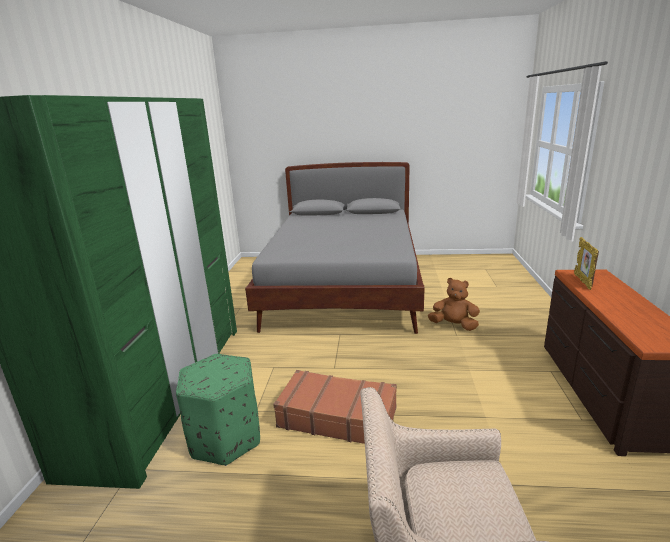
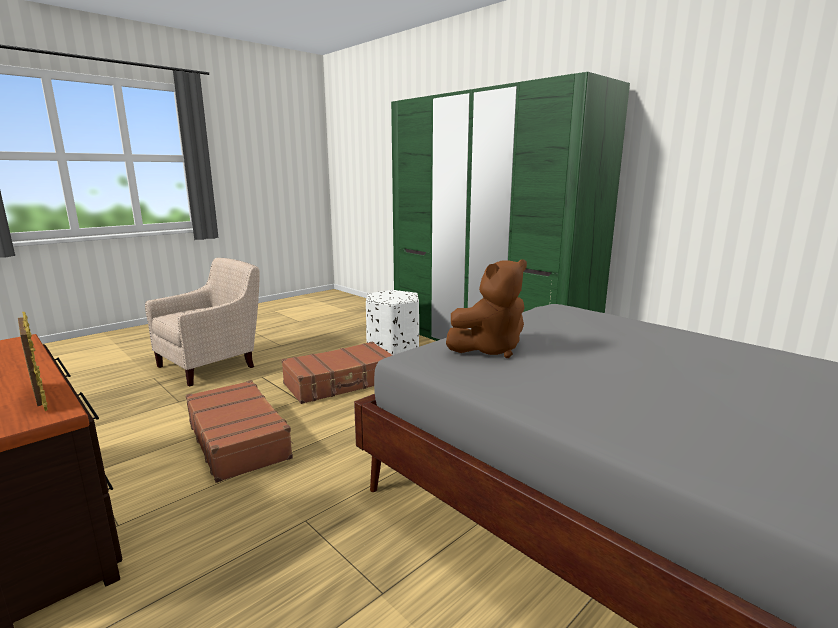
camera: 130 degrees right, 5 degrees down
green ottoman [176,354,260,466] -> white ottoman [366,290,419,355]
brown plush toy [428,278,480,331] -> brown plush toy moved to [446,259,527,358]
none -> brown suitcase [186,380,294,483]

